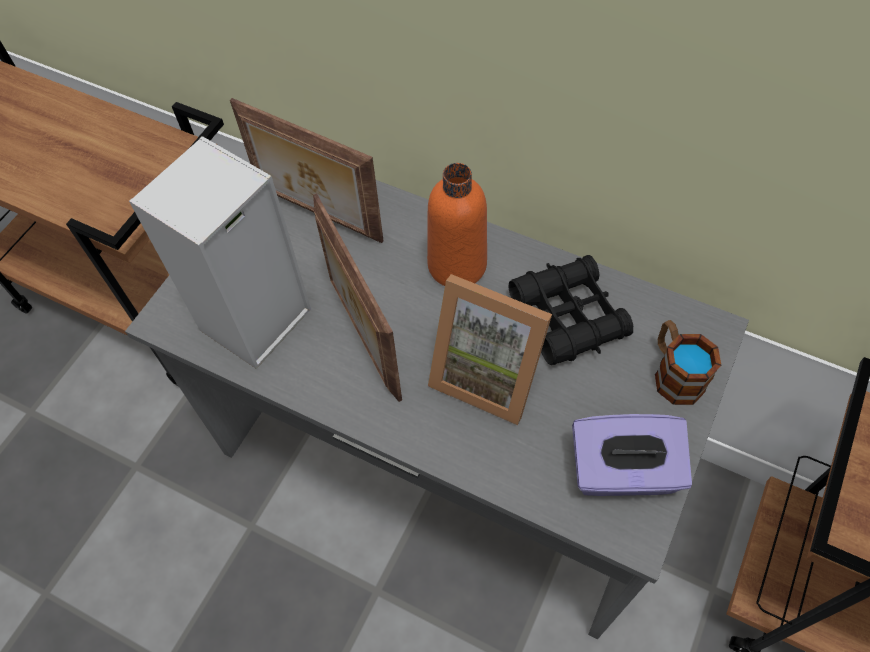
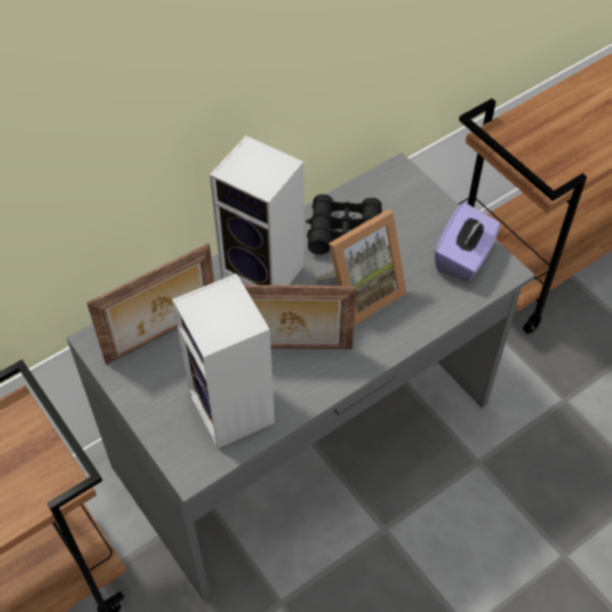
camera: 65 degrees left, 5 degrees down
orange bottle [427,163,487,286] -> speaker [210,136,304,285]
mug [655,320,721,405] -> none

